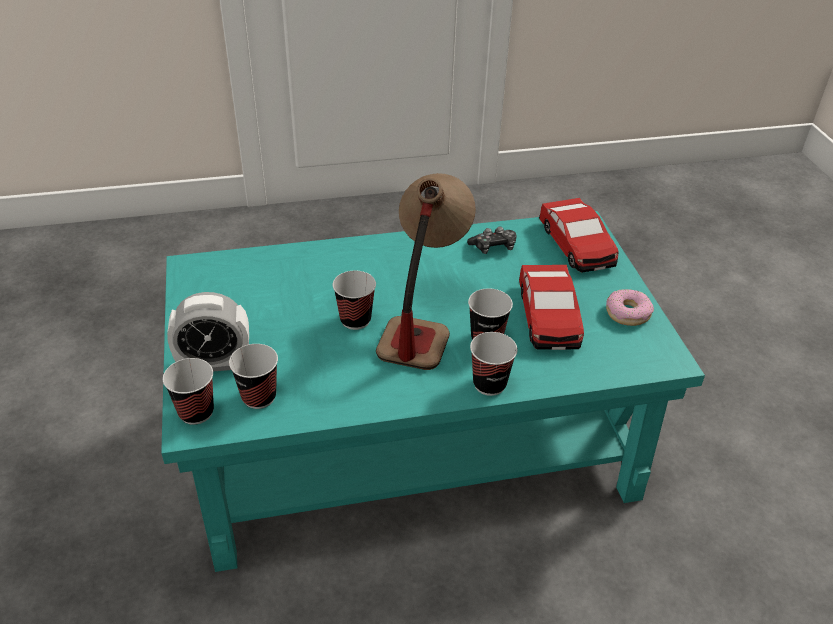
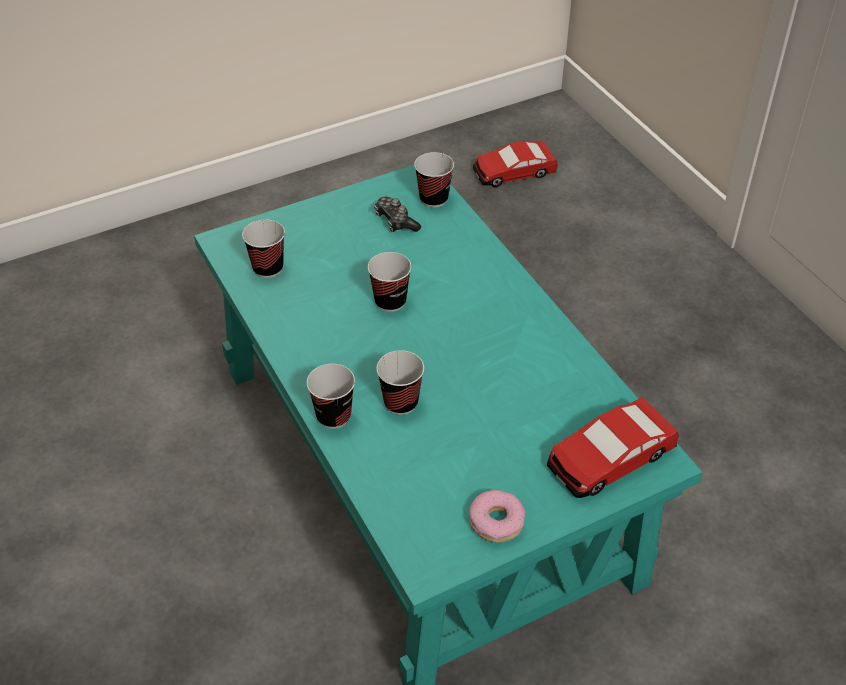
camera: 75 degrees right, 5 degrees up
cup [163,358,214,425] -> cup moved to [414,152,454,207]
alarm clock [167,292,249,371] -> none
table lamp [376,173,476,370] -> none
game controller [467,226,517,254] -> game controller moved to [374,196,421,232]
toy car [519,265,584,350] -> toy car moved to [473,141,558,187]

